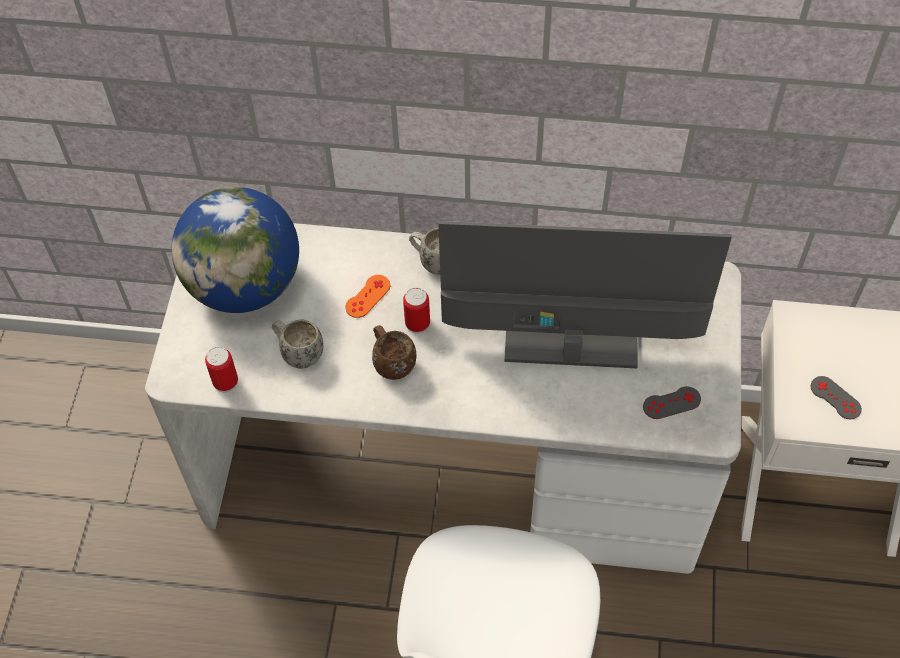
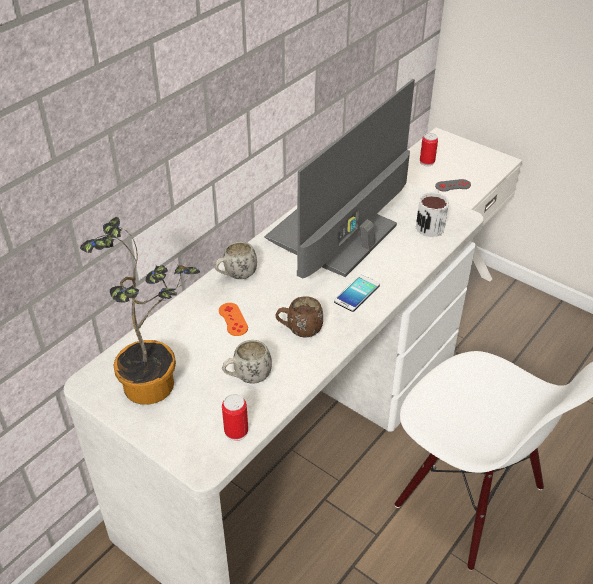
camera: 60 degrees left, 15 degrees down
globe [172,187,299,313] -> potted plant [80,217,200,405]
can [403,287,430,334] -> can moved to [420,133,438,166]
grey game controller [643,386,701,419] -> mug [416,189,449,237]
none -> phone [334,275,380,312]

